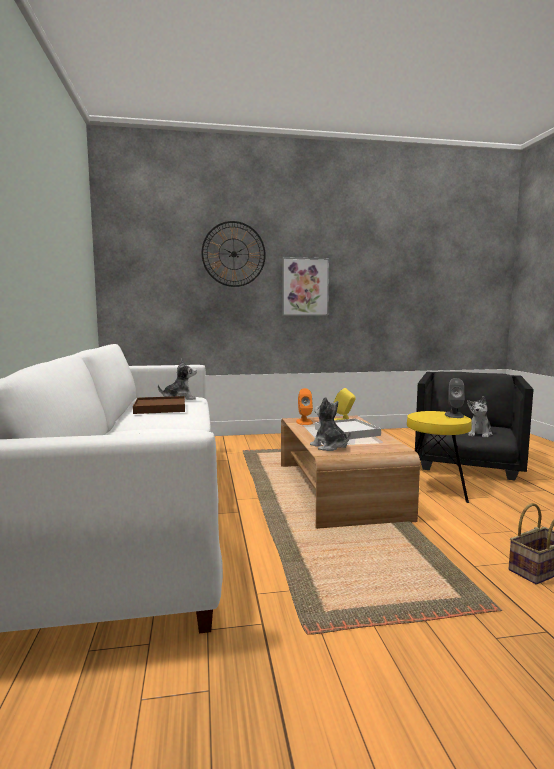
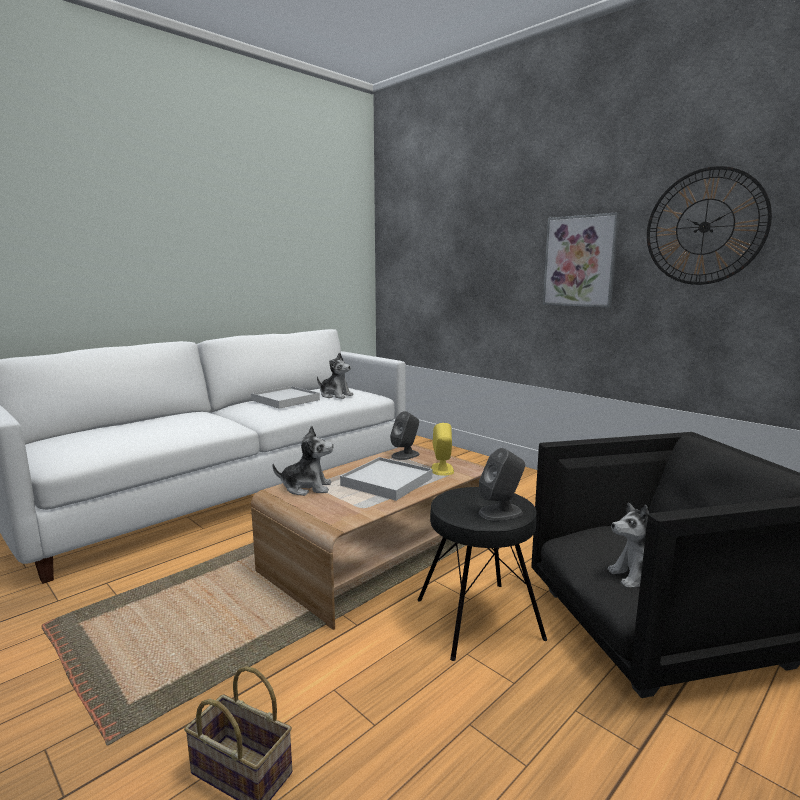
camera: 55 degrees right, 5 degrees up
brown tray [133,396,185,414] -> white tray [251,386,320,409]
wall clock [202,221,266,287] -> wall clock moved to [647,166,772,285]
orange speaker [296,388,313,425] -> grey speaker [390,411,420,460]
plush toy [310,397,351,451] -> plush toy turned 75 degrees clockwise [272,425,333,496]
yellow stool [407,411,472,503] -> black stool [417,487,547,661]

